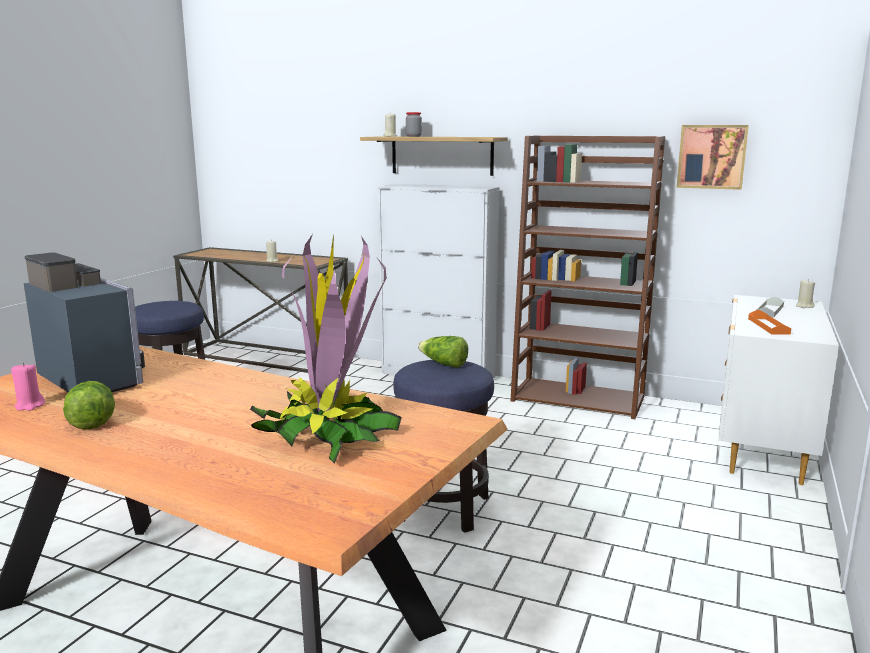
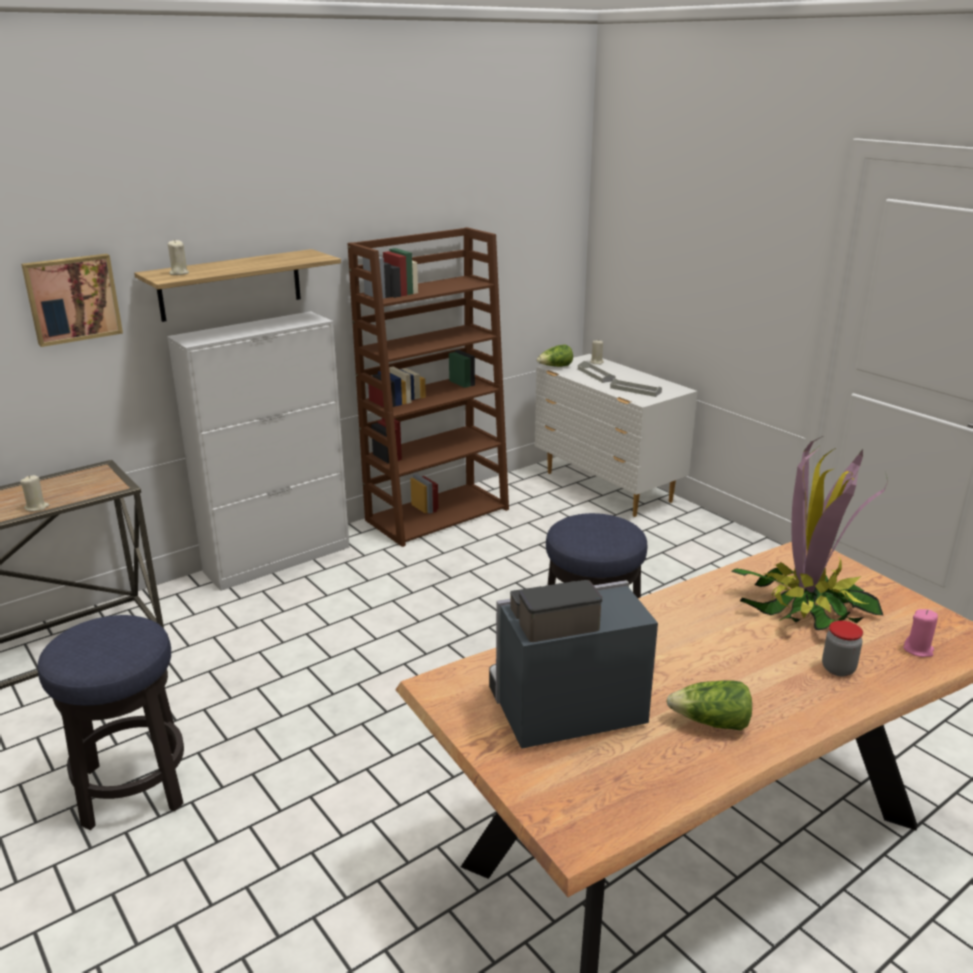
camera: 60 degrees left, 10 degrees up
pink candle [11,362,45,411] -> pink candle moved to [903,609,938,657]
jar [406,112,422,137] -> jar moved to [822,621,863,676]
lettuce [418,336,468,368] -> lettuce moved to [537,345,573,367]
picture [677,125,749,190] -> picture moved to [21,254,123,347]
orange tray [748,310,791,335] -> grey tray [610,378,662,397]

